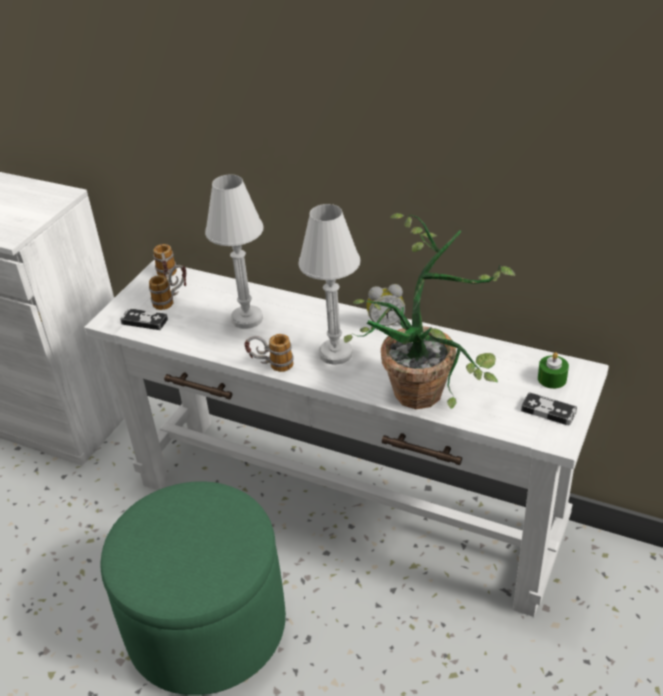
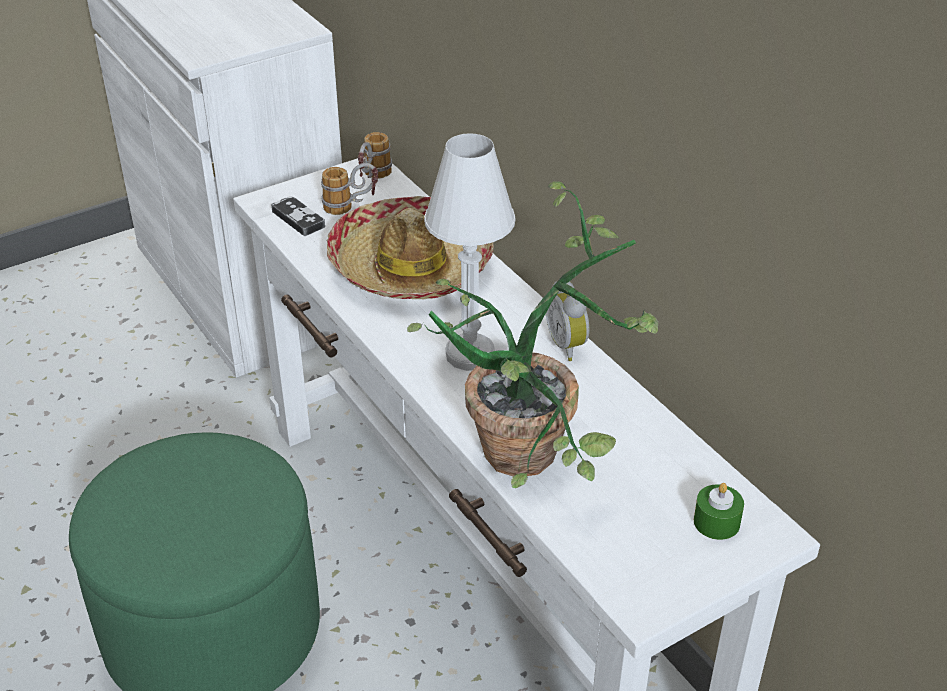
camera: 30 degrees right, 0 degrees up
white table lamp [205,174,264,329] -> hat [326,196,494,299]
mug [244,334,294,372] -> none
alarm clock [366,284,405,329] -> alarm clock turned 45 degrees clockwise [546,281,590,361]
game controller [521,392,577,426] -> none

